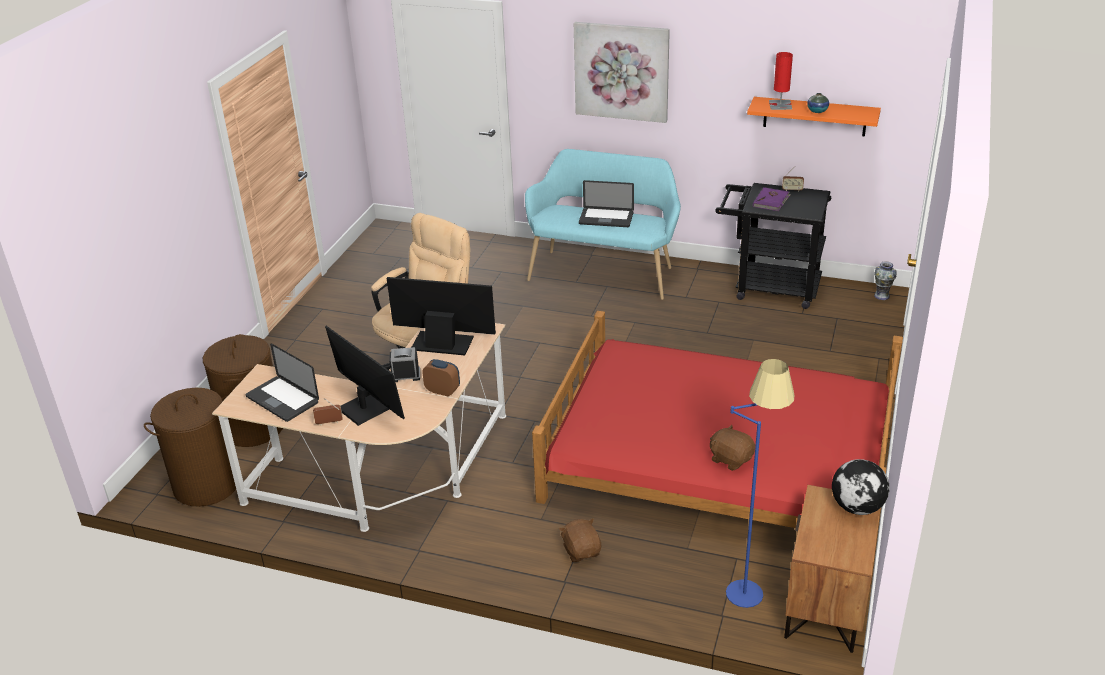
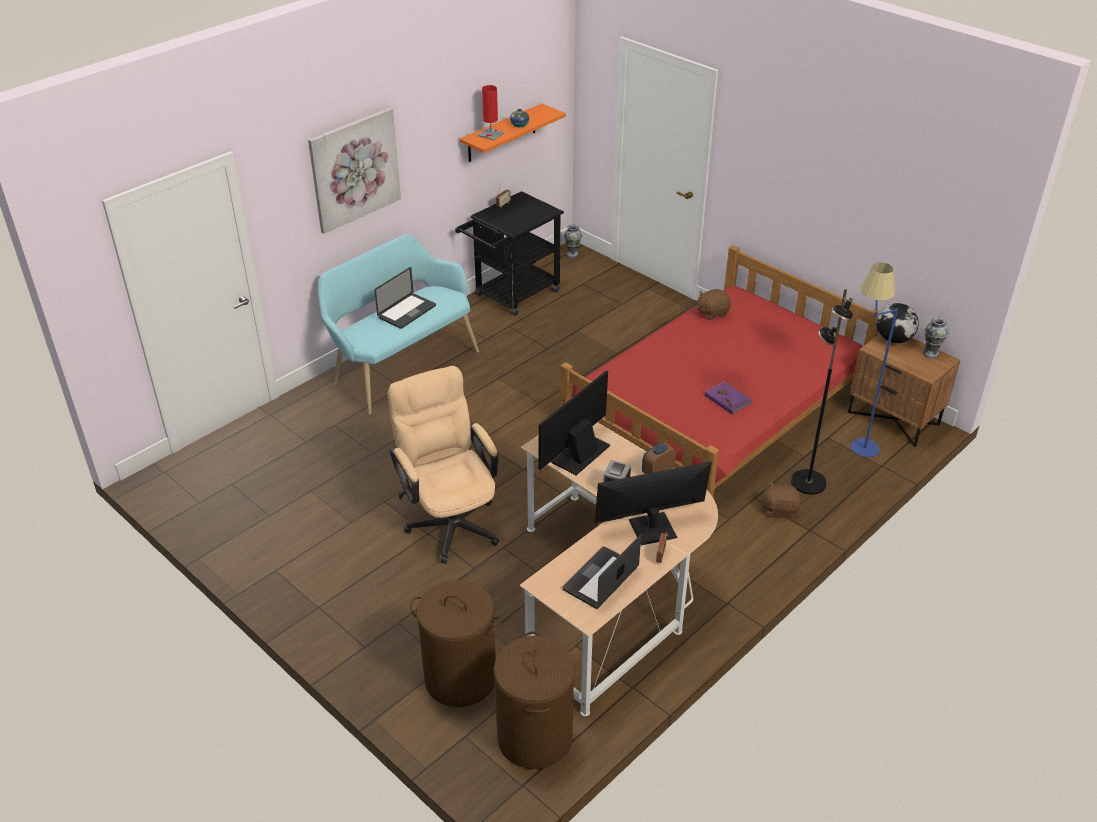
camera: 65 degrees left, 5 degrees up
laptop [246,343,319,422] -> laptop turned 150 degrees clockwise [562,534,641,609]
brown plush toy [710,425,755,471] -> brown plush toy moved to [696,289,731,320]
purple book [753,187,791,211] -> purple book moved to [705,381,753,414]
none -> black floor lamp [791,289,853,495]
none -> vase [922,317,949,359]

